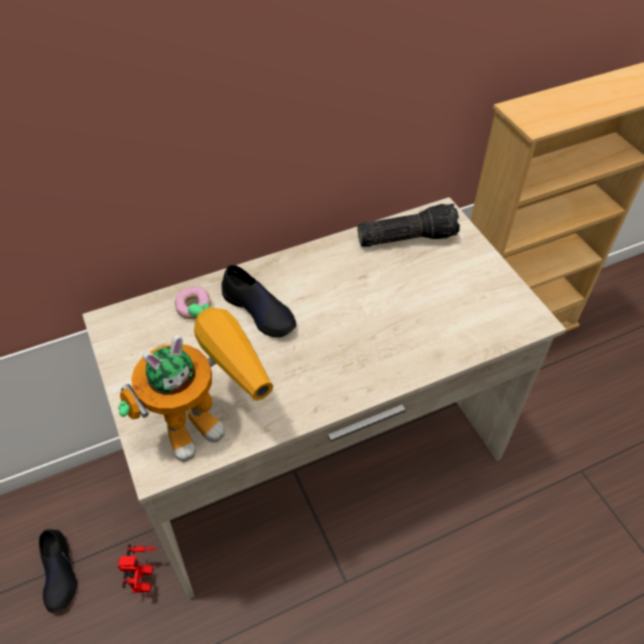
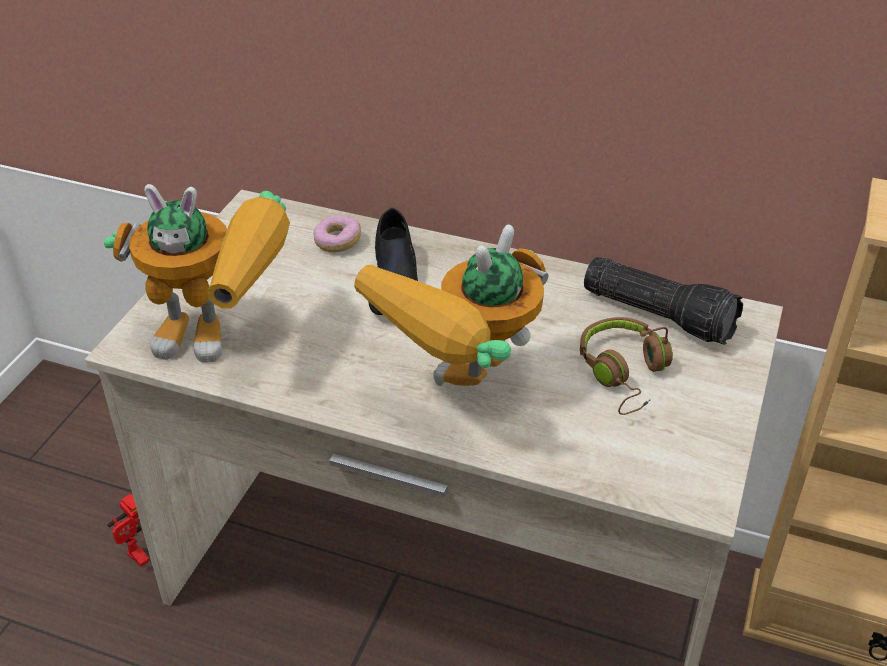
camera: 45 degrees right, 10 degrees down
black shoe [39,529,77,613] -> none
none -> toy robot [354,225,548,386]
none -> brown headphones [580,317,673,415]

